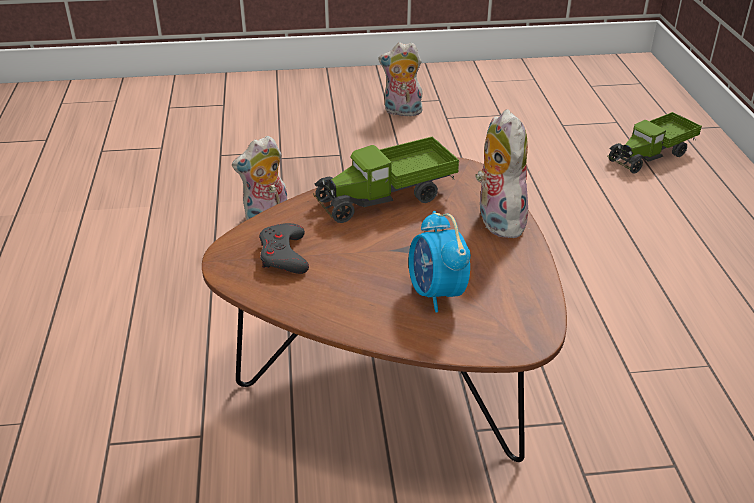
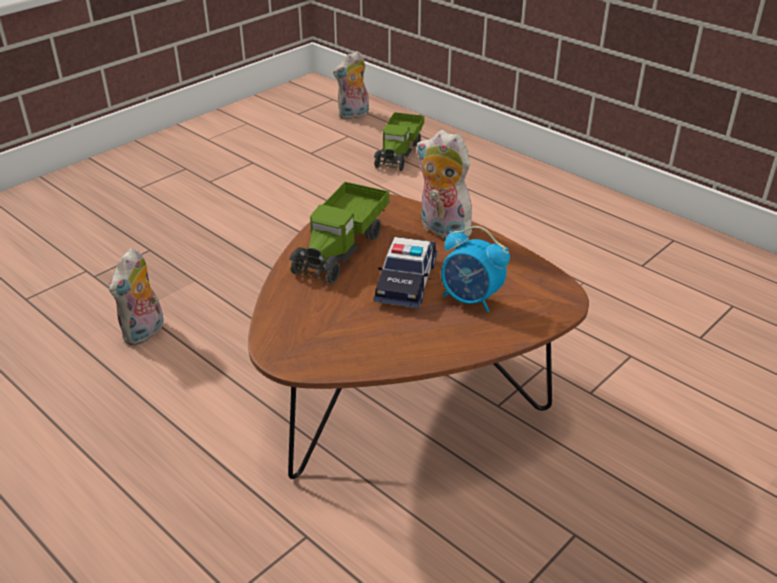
camera: 40 degrees left, 0 degrees up
grey game controller [259,223,309,274] -> none
plush toy [378,42,423,116] -> plush toy moved to [333,51,369,120]
none -> toy car [374,237,437,308]

